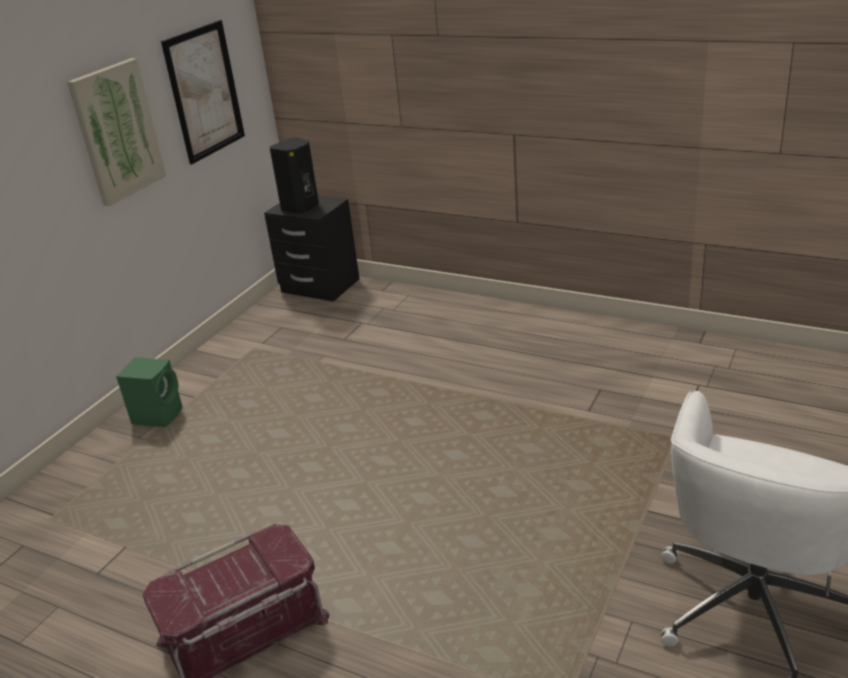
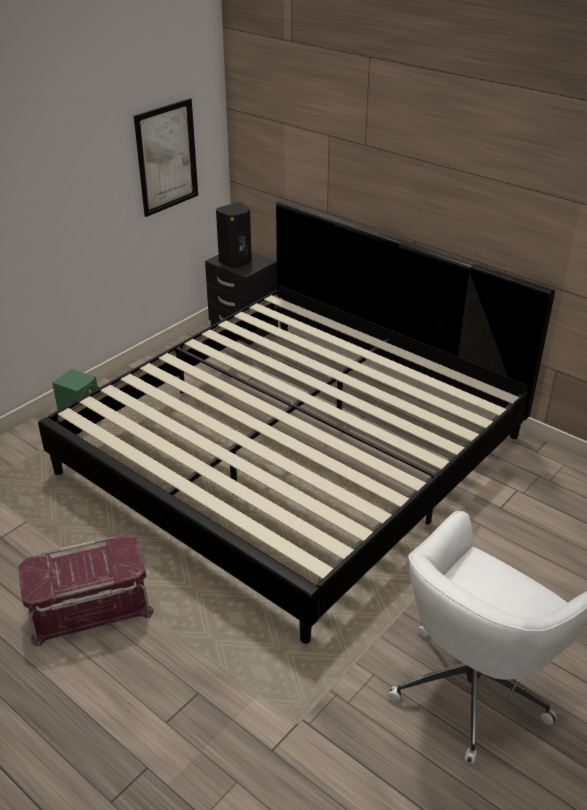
camera: 10 degrees right, 5 degrees up
picture [67,58,166,206] -> none
none -> bed [38,200,555,644]

